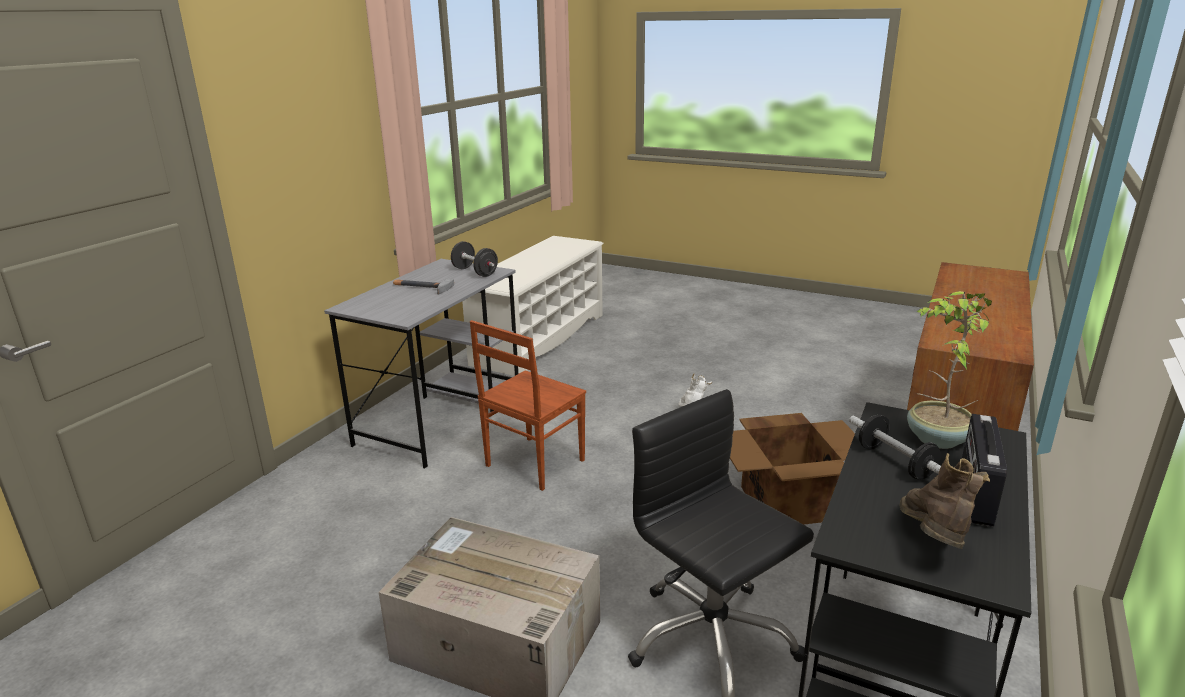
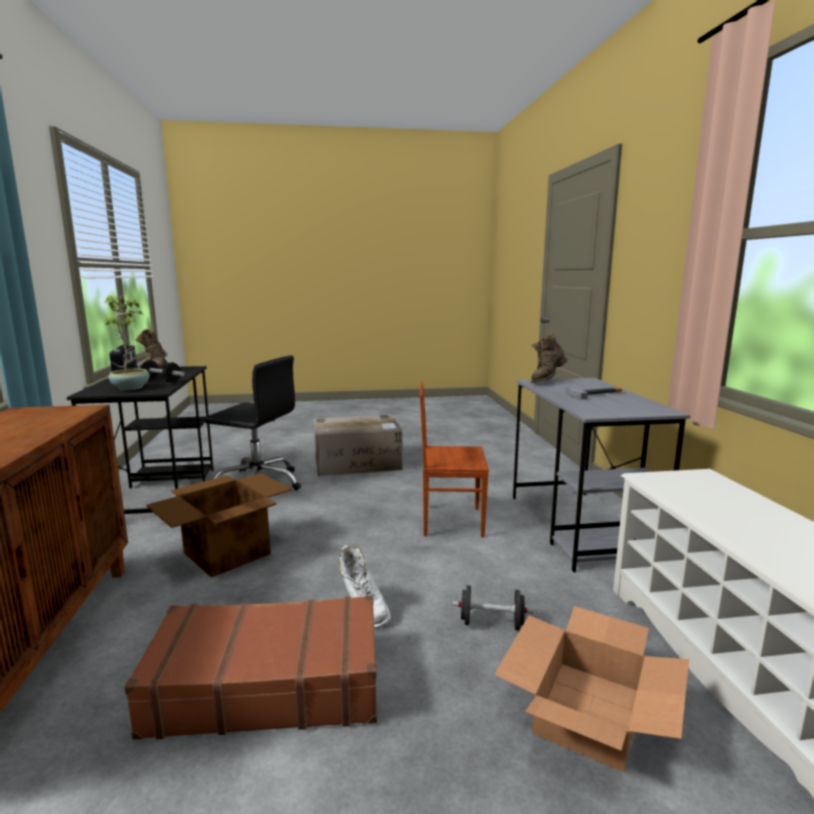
camera: 145 degrees right, 10 degrees down
black dumbbell [451,241,498,277] -> black dumbbell moved to [453,585,533,630]
brown chair [470,320,586,491] -> brown chair turned 90 degrees counterclockwise [420,382,489,537]
none -> brown suitcase [125,596,377,740]
none -> cardboard box [494,606,689,772]
none -> brown boot [531,334,568,383]

